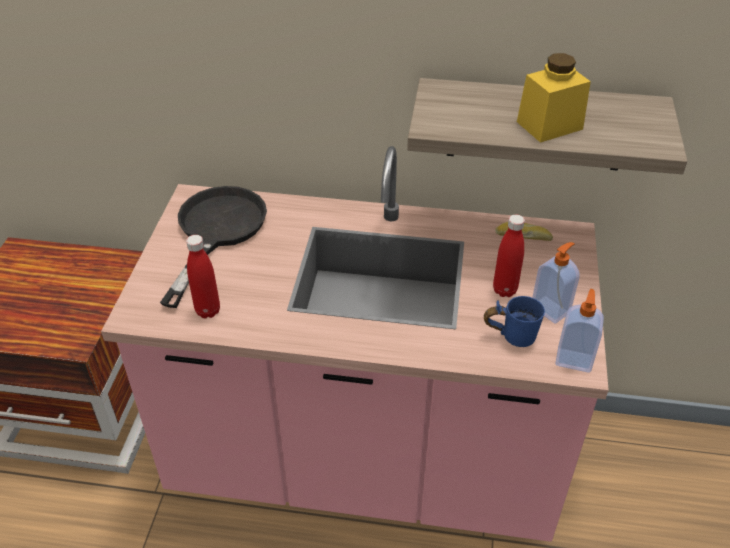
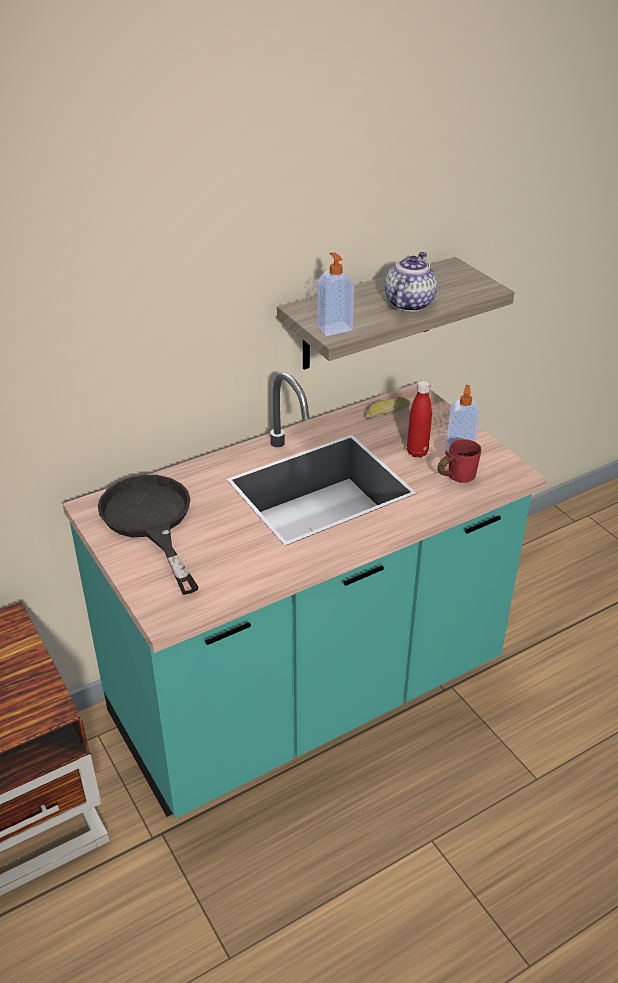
camera: 40 degrees left, 5 degrees down
pink counter [101,146,609,542] -> turquoise counter [63,372,547,819]
red bottle [186,235,220,318] -> none
blue mug [484,296,545,347] -> red mug [437,439,482,483]
yellow jar [517,53,591,143] -> teapot [385,252,437,312]
soap dispenser [555,289,604,372] -> soap dispenser moved to [317,252,354,336]

